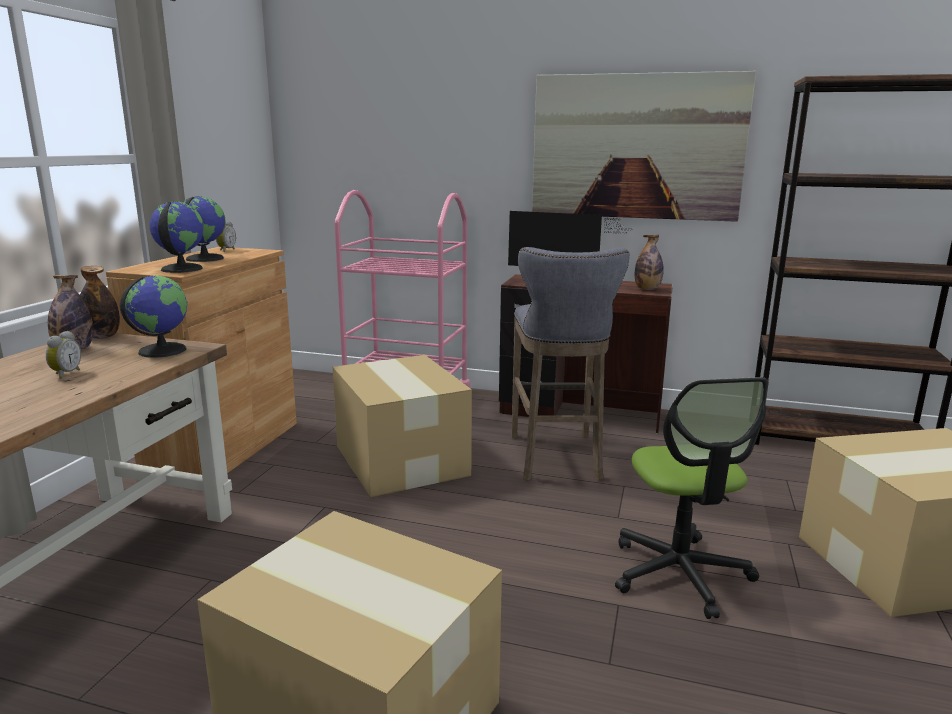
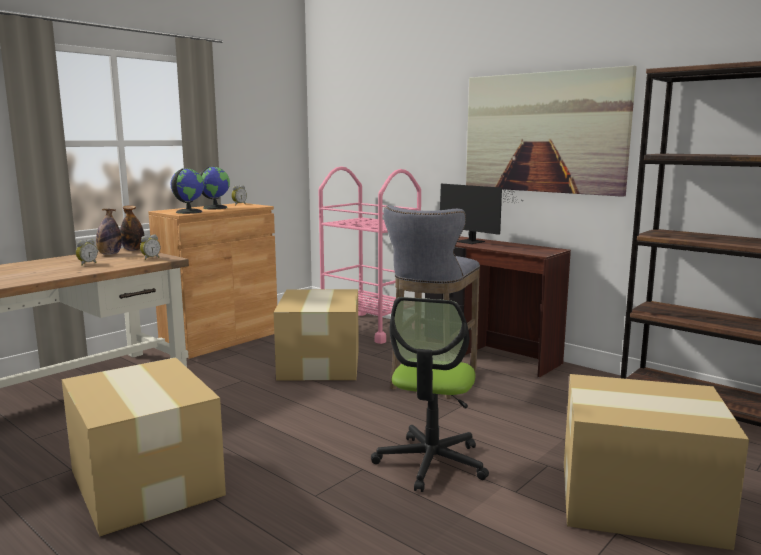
camera: 25 degrees right, 5 degrees down
globe [120,275,188,358] -> alarm clock [140,235,160,260]
bottle [635,235,664,290] -> none

